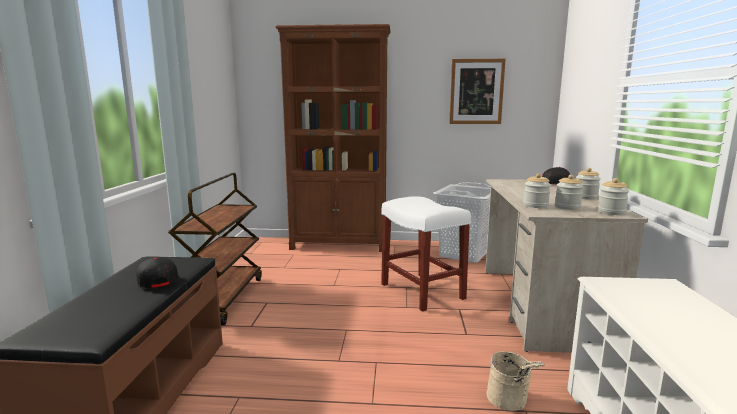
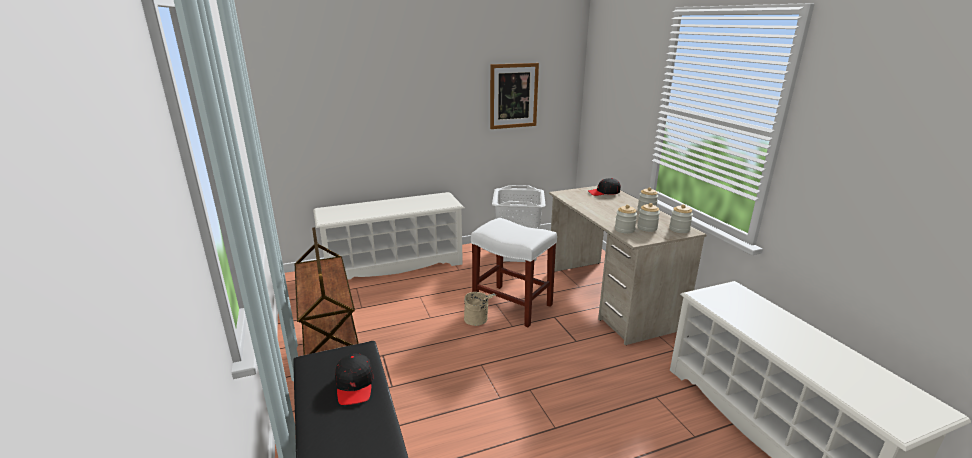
camera: 25 degrees left, 10 degrees up
black cap [136,257,179,288] -> black cap turned 135 degrees counterclockwise [335,353,373,405]
brown bookcase [275,24,391,252] -> white shoe rack [313,192,464,280]
beige bucket [487,351,545,411] -> beige bucket moved to [464,292,496,326]

